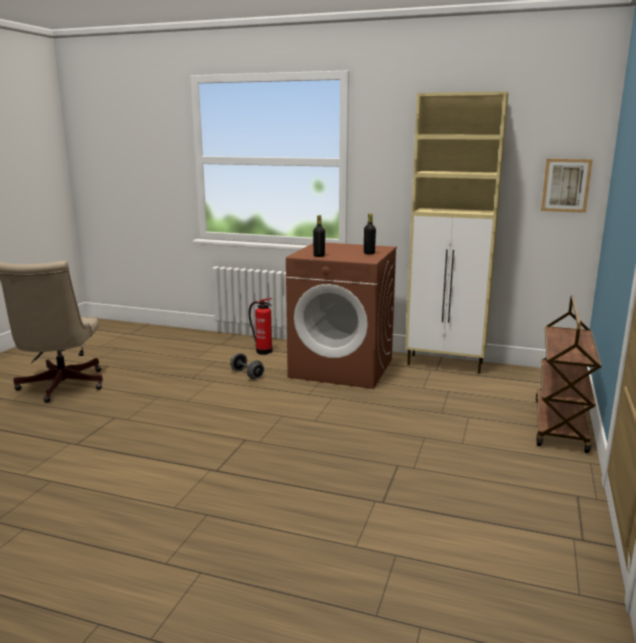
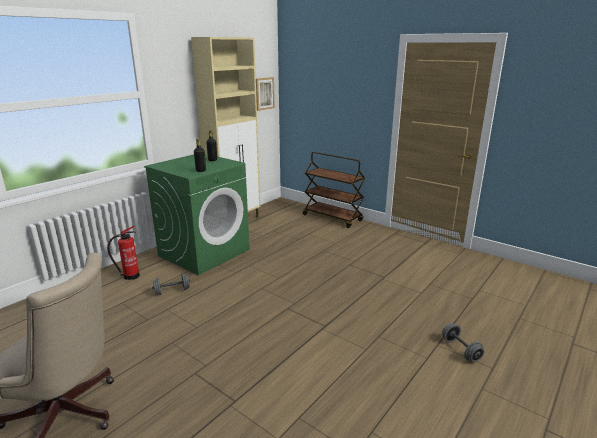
camera: 70 degrees left, 5 degrees up
brown washing machine [286,243,397,389] -> green washing machine [144,154,250,275]
none -> grey dumbbell [442,323,485,362]

